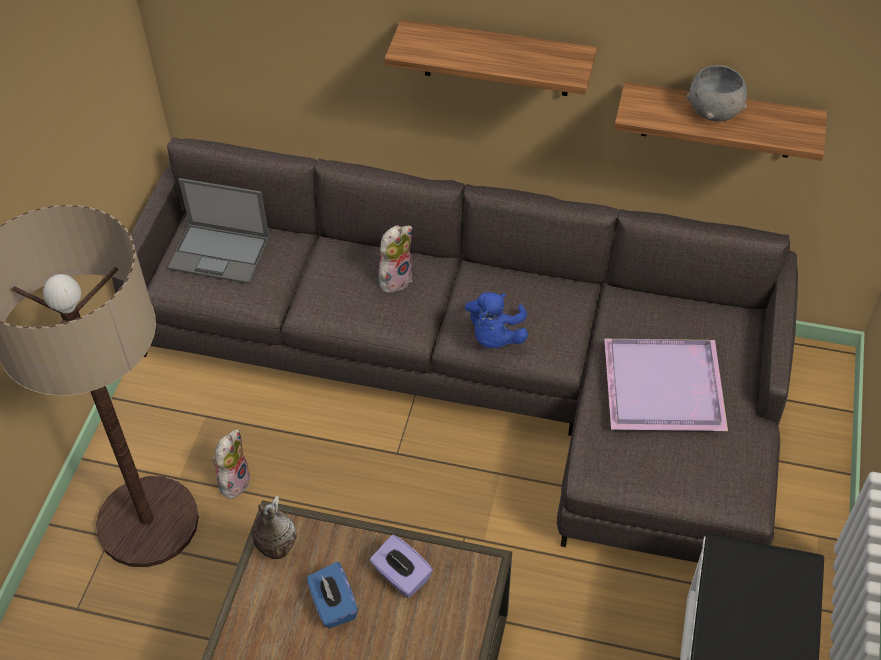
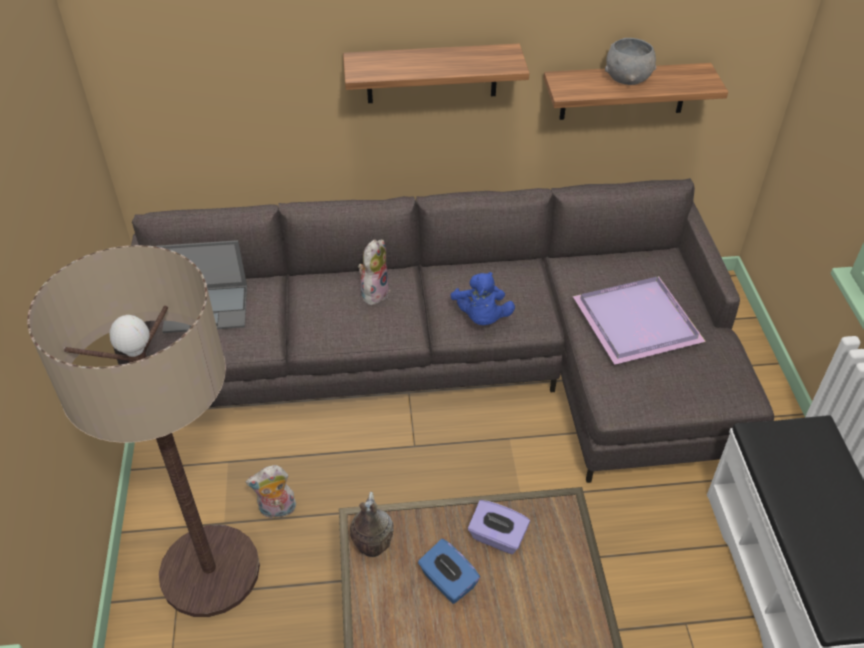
camera: 20 degrees left, 5 degrees down
plush toy [212,429,251,499] -> plush toy turned 105 degrees counterclockwise [246,465,296,519]

